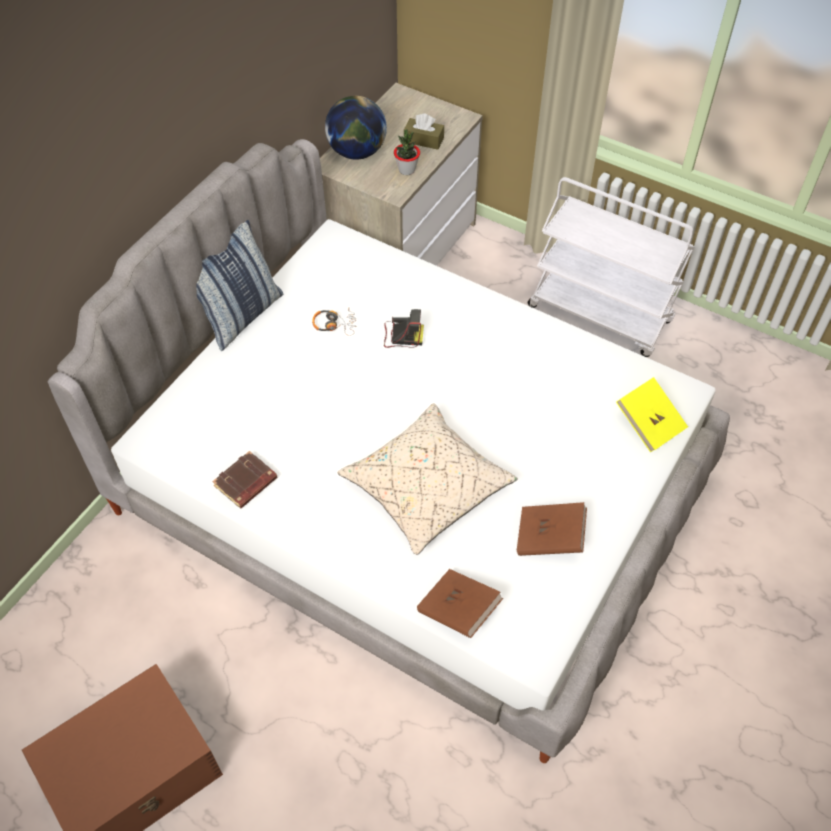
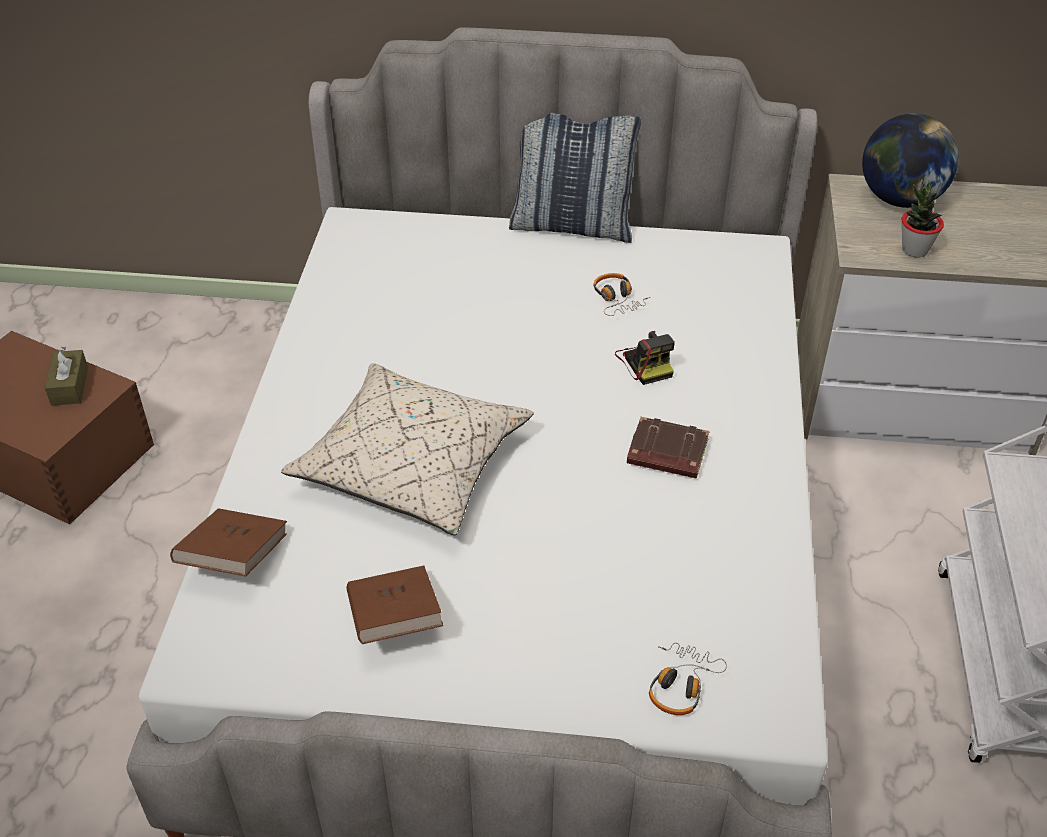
camera: 65 degrees right, 10 degrees down
brown book [212,451,277,508] -> brown book moved to [627,417,710,478]
brown tissue box [404,113,444,150] -> brown tissue box moved to [45,347,88,406]
yellow book [616,377,688,452] -> headphones [649,643,727,715]

